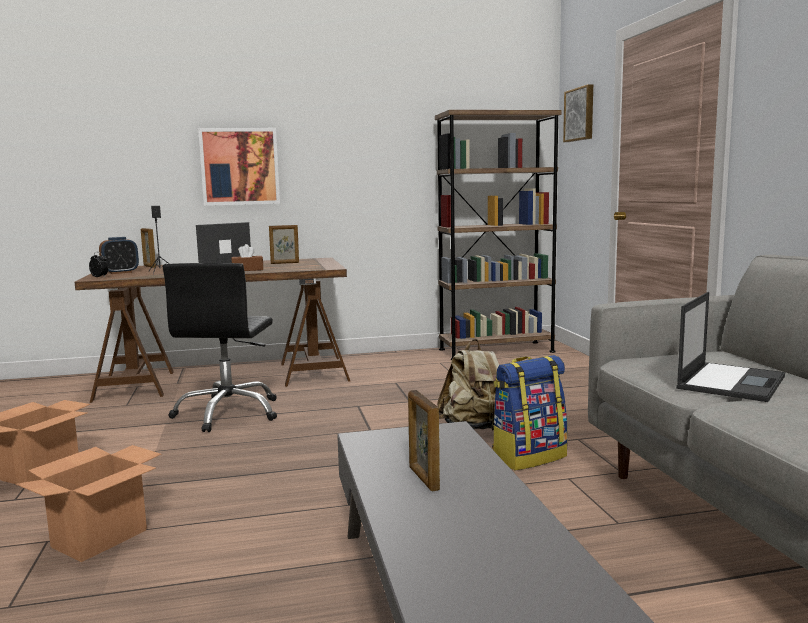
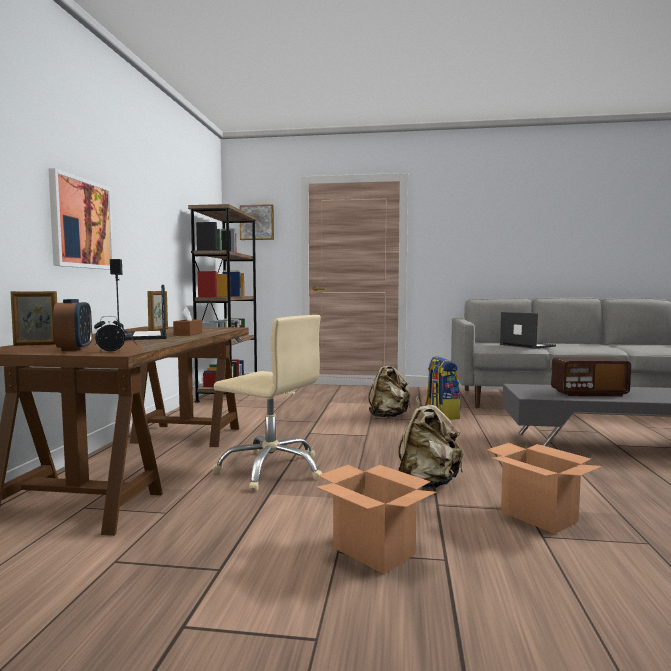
camera: 70 degrees left, 5 degrees down
black office chair [163,263,277,432] -> beige office chair [212,315,322,491]
picture frame [408,390,440,492] -> radio [551,357,631,396]
none -> beige backpack [398,396,463,489]

